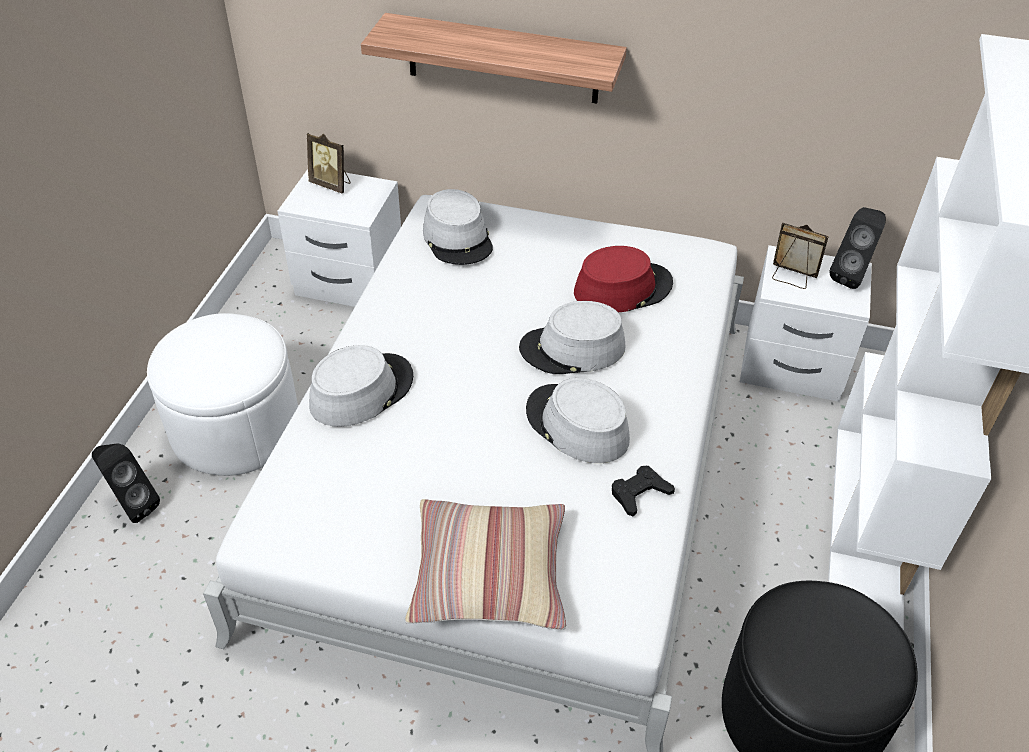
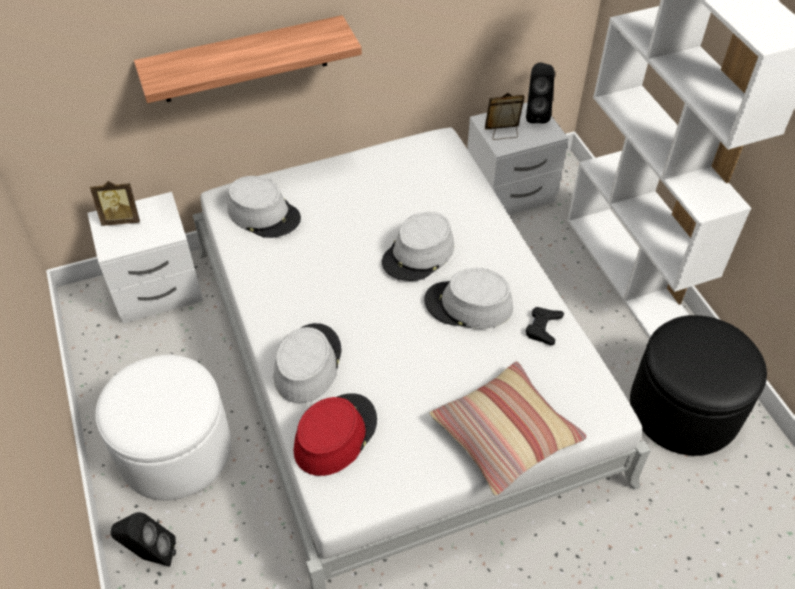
camera: 35 degrees left, 5 degrees up
red hat [574,246,673,312] -> red hat moved to [294,393,377,476]

